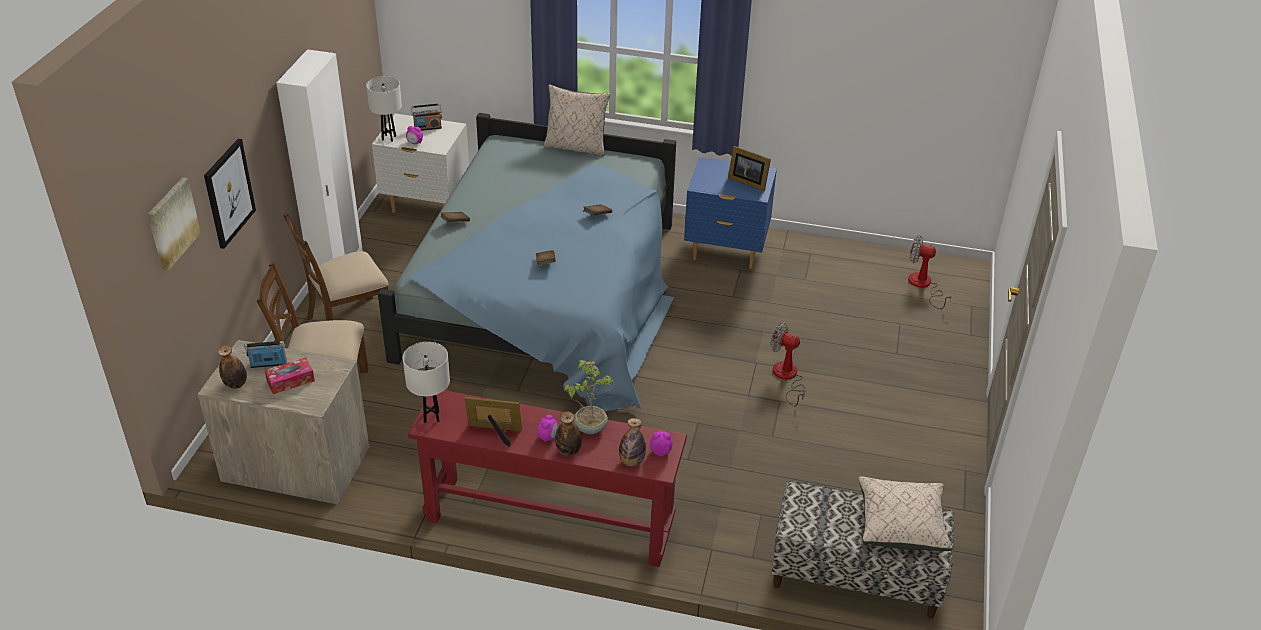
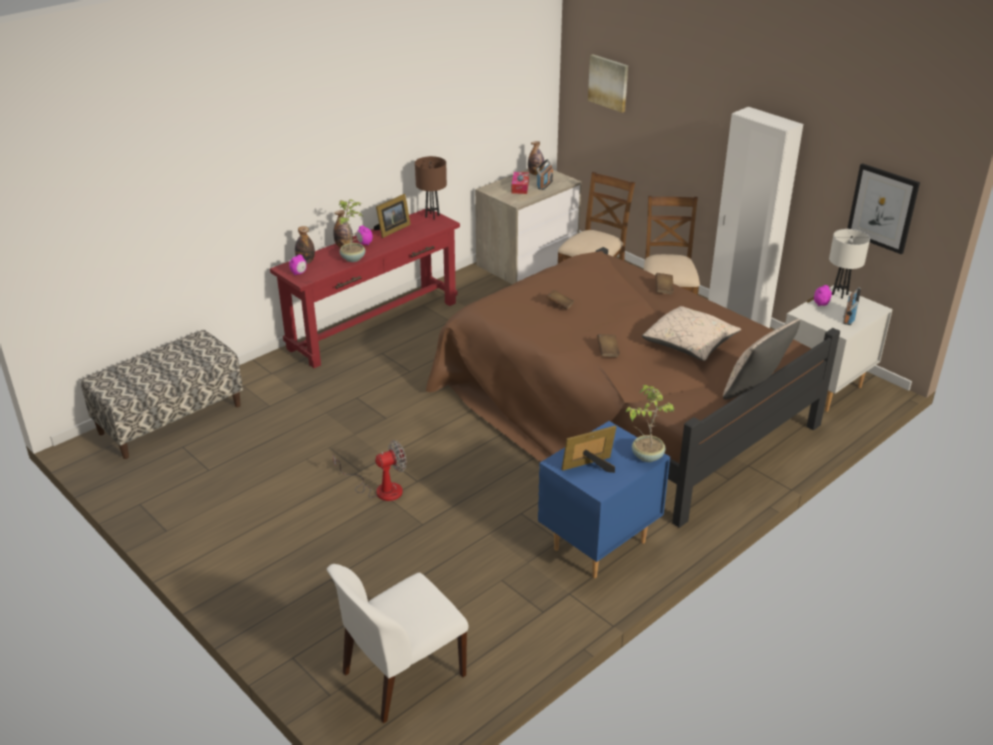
camera: 125 degrees right, 5 degrees down
picture [204,139,256,249] -> picture moved to [847,163,920,254]
blue bed [378,113,676,412] -> brown bed [426,247,840,528]
white table lamp [403,342,450,423] -> brown table lamp [415,156,447,220]
beige pillow [858,476,952,551] -> beige pillow moved to [642,306,741,361]
fan [908,235,953,309] -> white chair [327,564,469,723]
none -> potted plant [625,385,675,462]

